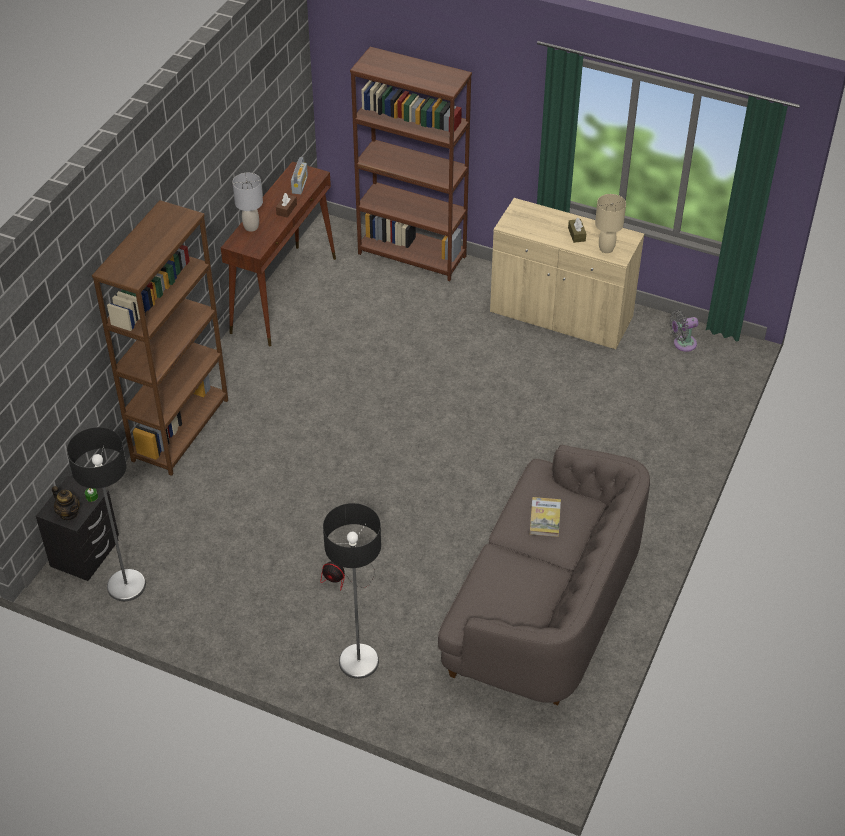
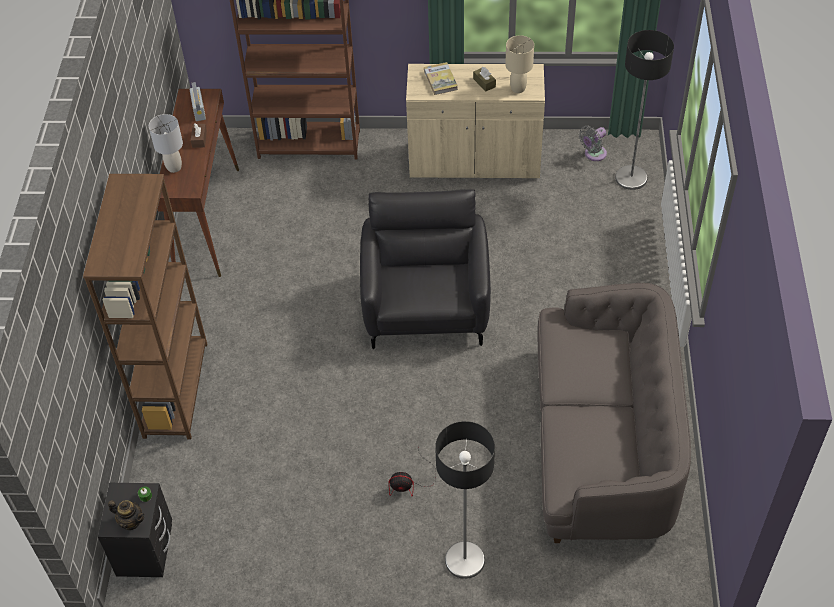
camera: 20 degrees left, 5 degrees up
floor lamp [67,427,146,601] -> floor lamp moved to [615,30,674,190]
book [530,497,561,537] -> book moved to [424,62,458,95]
none -> black armchair [360,189,491,349]

